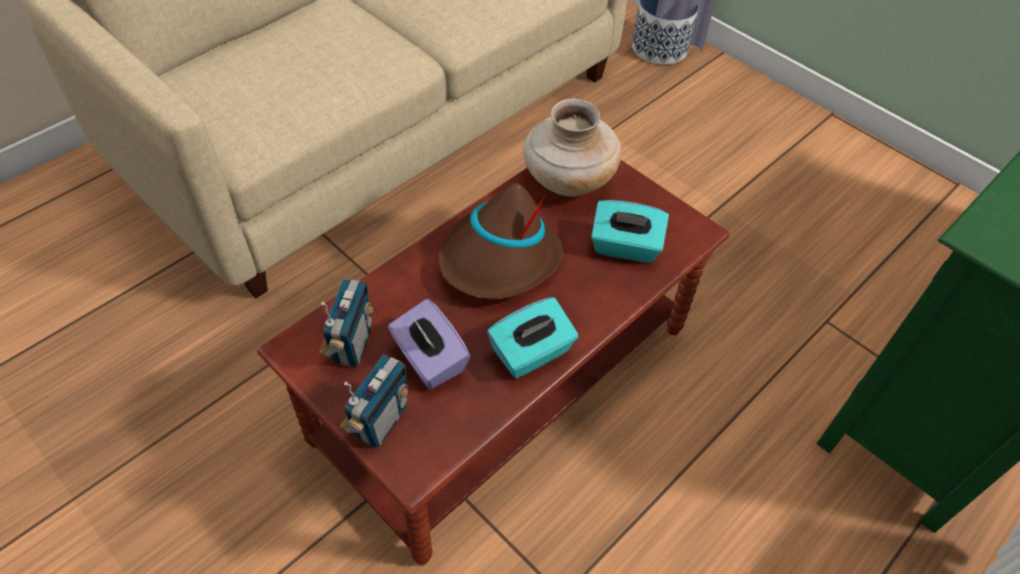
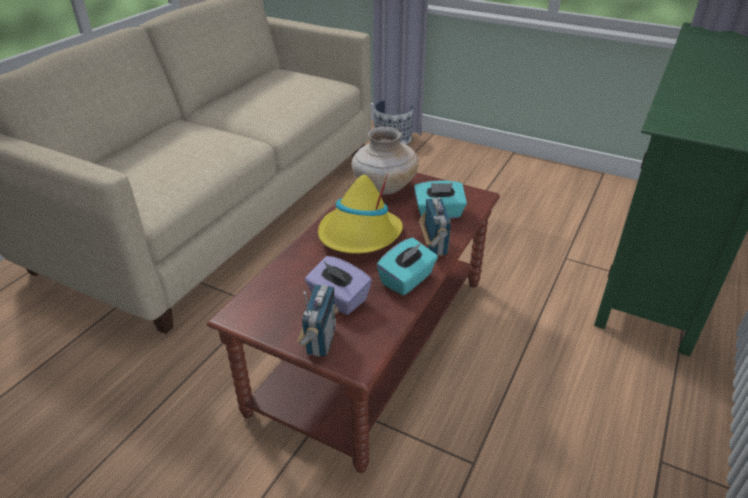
camera: 15 degrees left, 15 degrees down
radio [320,279,373,367] -> radio moved to [419,197,451,256]
brown hat [438,183,563,299] -> yellow hat [318,174,403,254]

